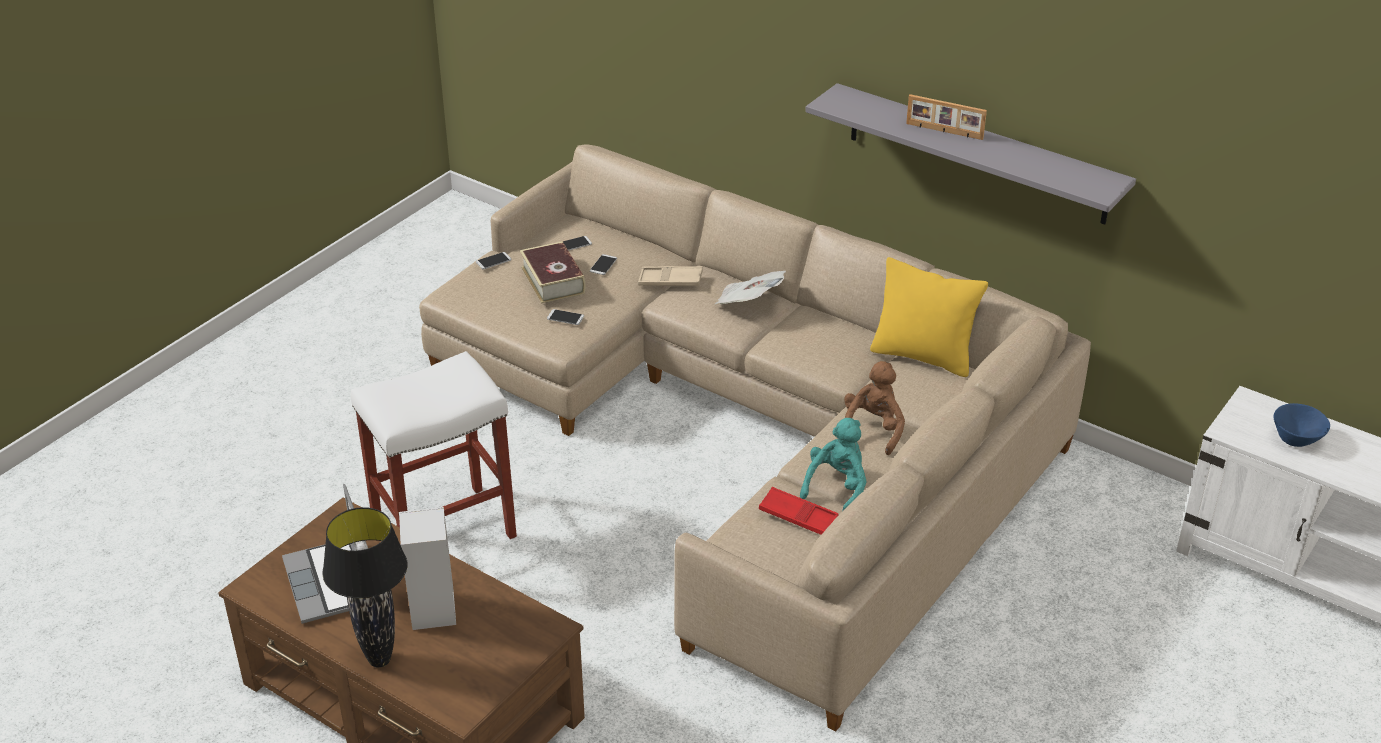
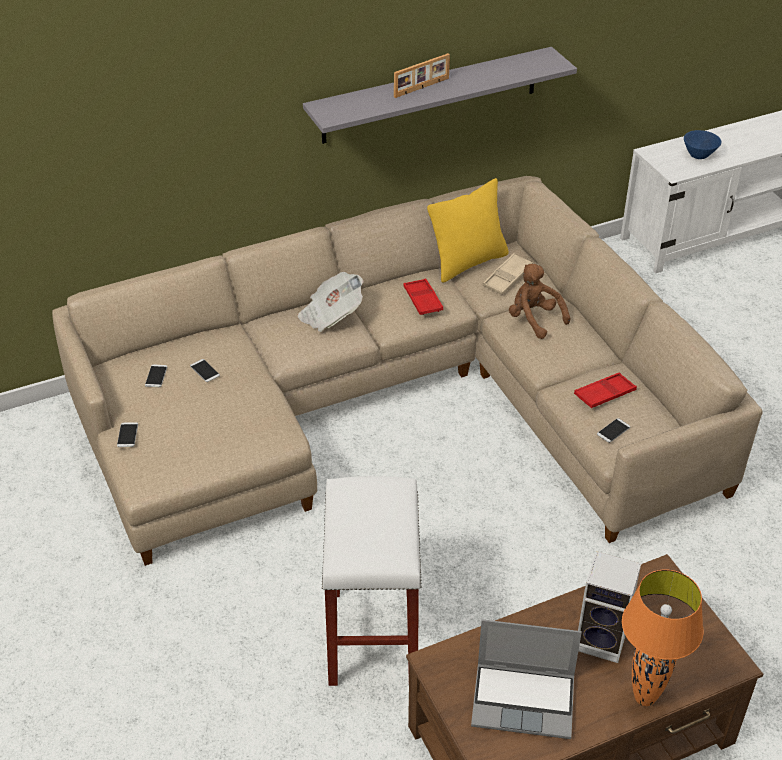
camera: 60 degrees left, 5 degrees up
black table lamp [322,507,407,668] -> orange table lamp [622,569,704,706]
book [520,241,585,304] -> none
phone [547,309,584,325] -> phone moved to [597,418,630,443]
beige tray [638,266,703,286] -> beige tray moved to [483,253,533,295]
turquoise plush toy [800,418,866,511] -> none
none -> red tray [403,278,443,315]

